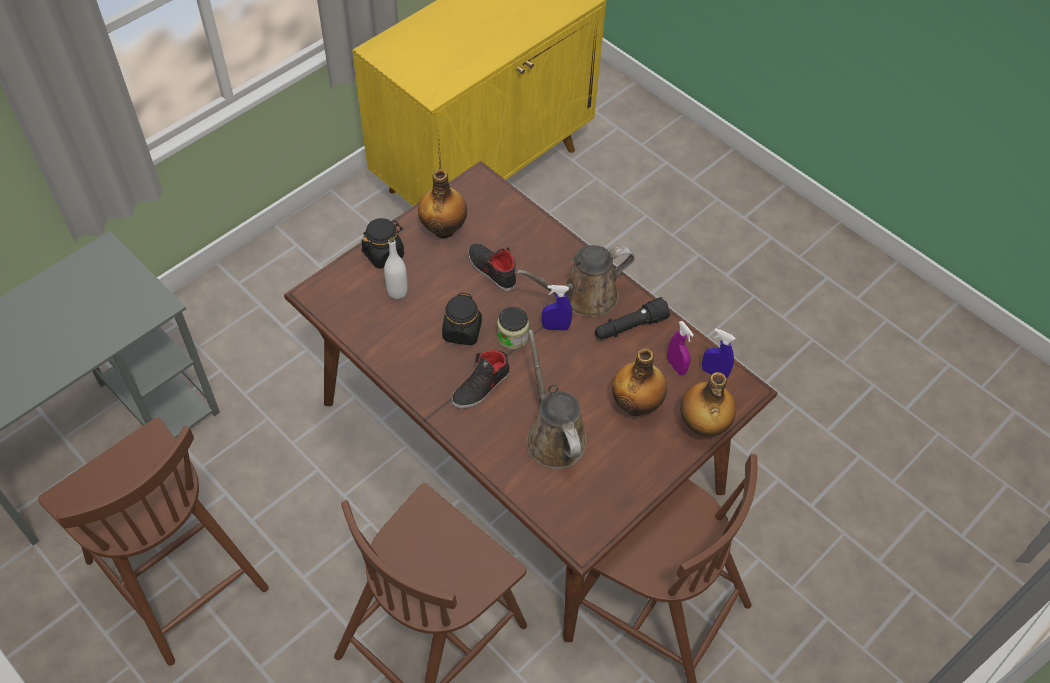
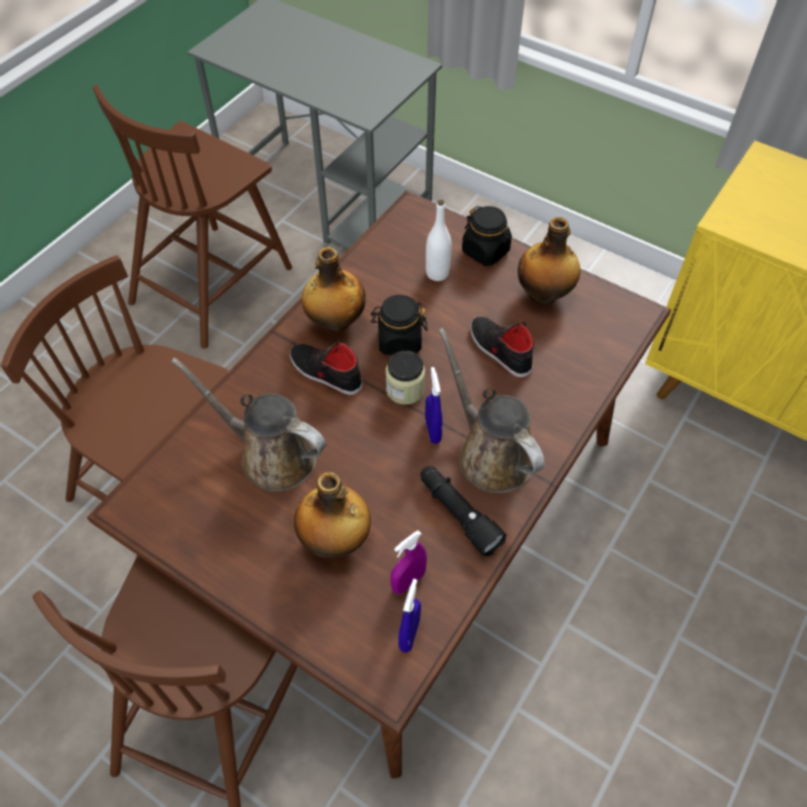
camera: 80 degrees right, 0 degrees up
black shoe [468,243,517,291] -> black shoe turned 75 degrees counterclockwise [470,316,534,377]
brown watering can [526,329,587,469] -> brown watering can turned 120 degrees counterclockwise [171,357,326,492]
bottle [680,372,736,436] -> bottle moved to [301,247,366,332]

